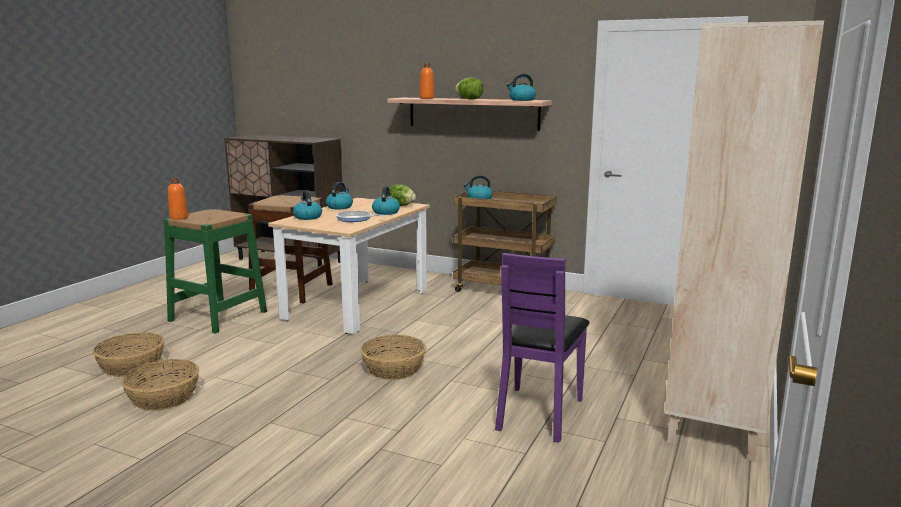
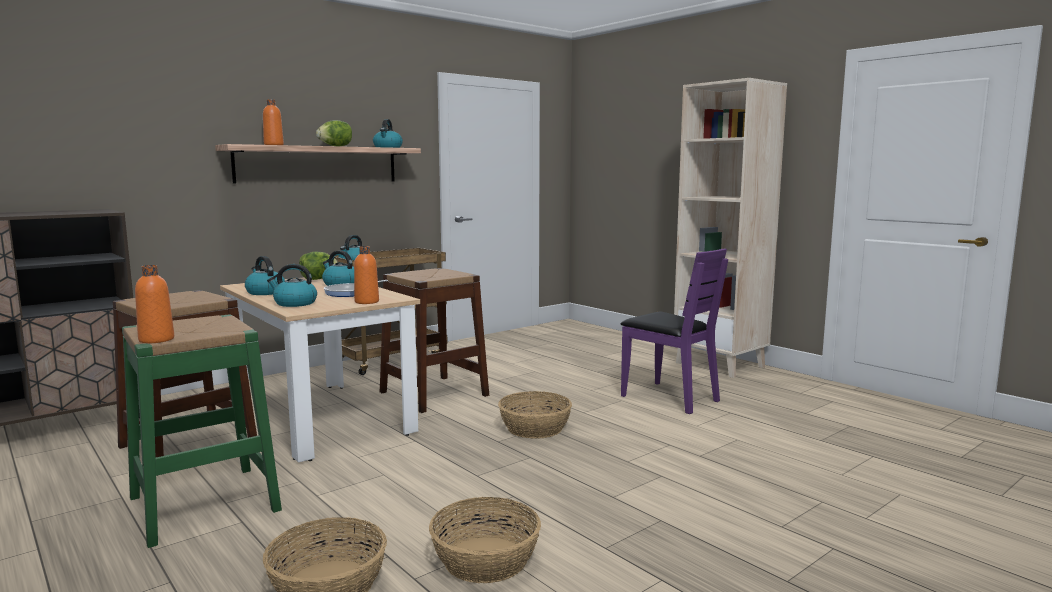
camera: 65 degrees left, 5 degrees down
none -> orange bottle [354,246,379,304]
none -> brown stool [380,268,489,413]

